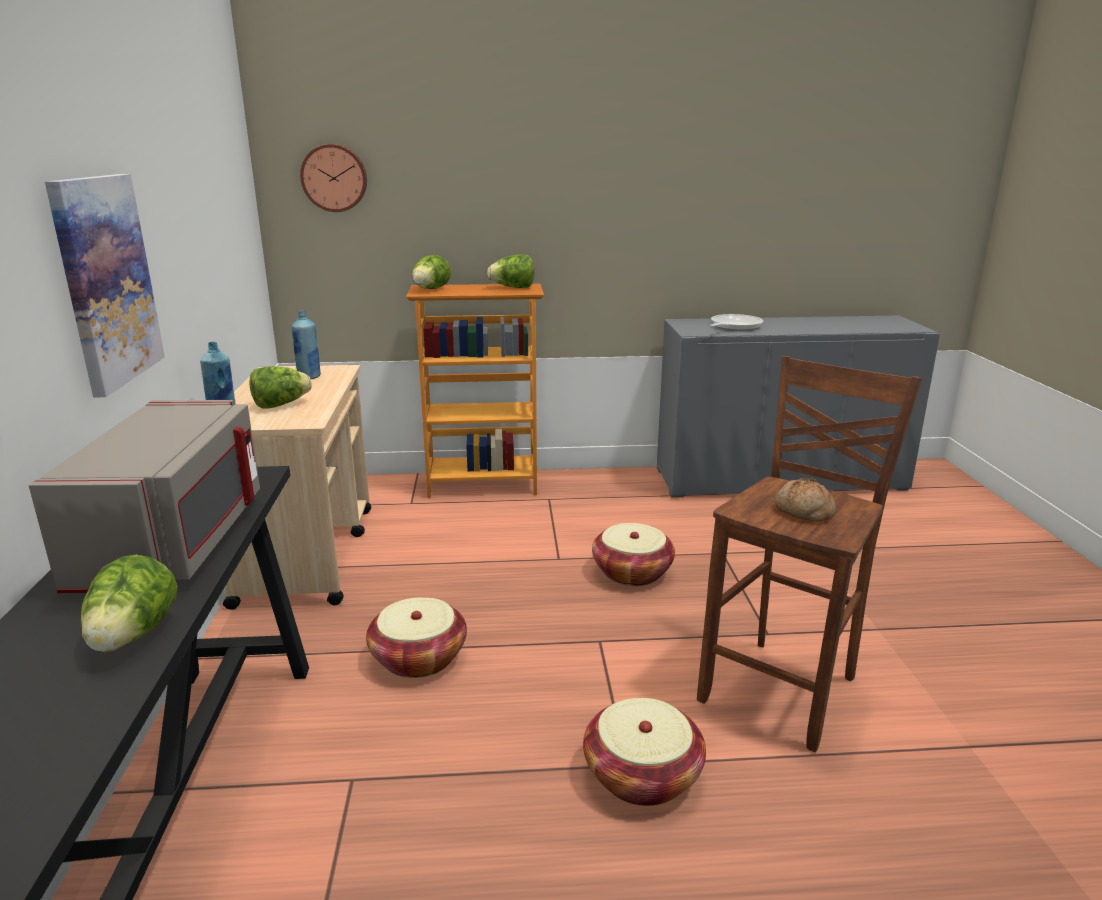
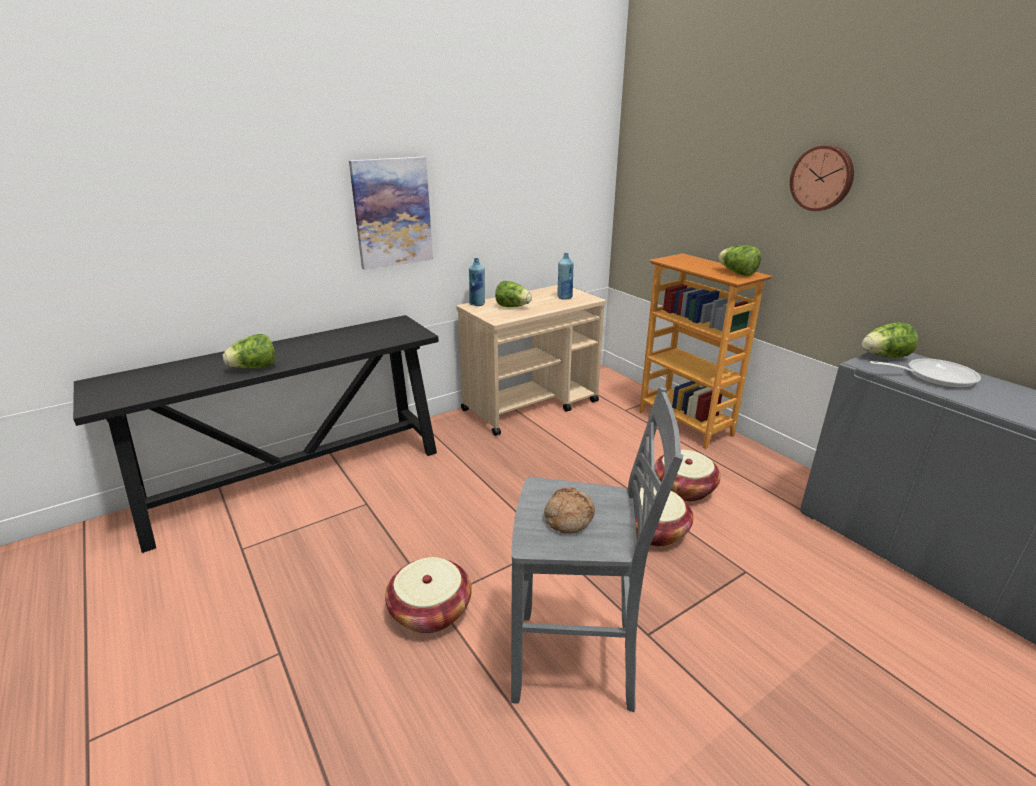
camera: 60 degrees right, 5 degrees up
grey microwave [29,400,260,593] -> none
wall clock [300,144,367,212] -> wall clock moved to [790,145,854,211]
basket [366,597,467,678] -> basket moved to [654,450,721,501]
lettuce [412,255,451,289] -> lettuce moved to [862,322,918,358]
brown stool [697,356,922,753] -> grey stool [511,387,683,712]

